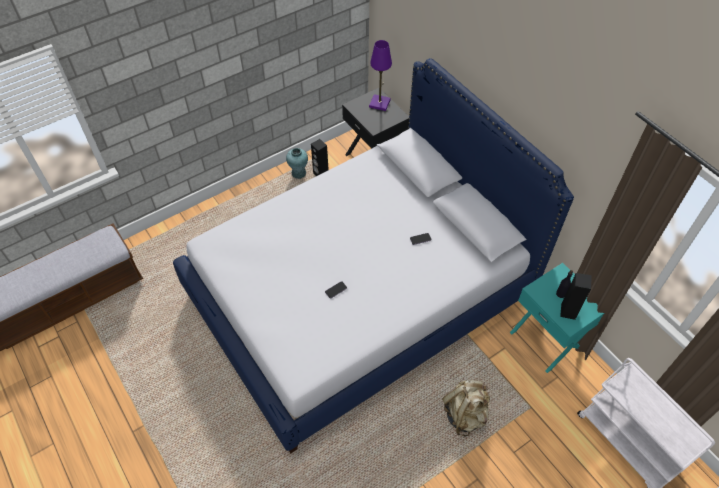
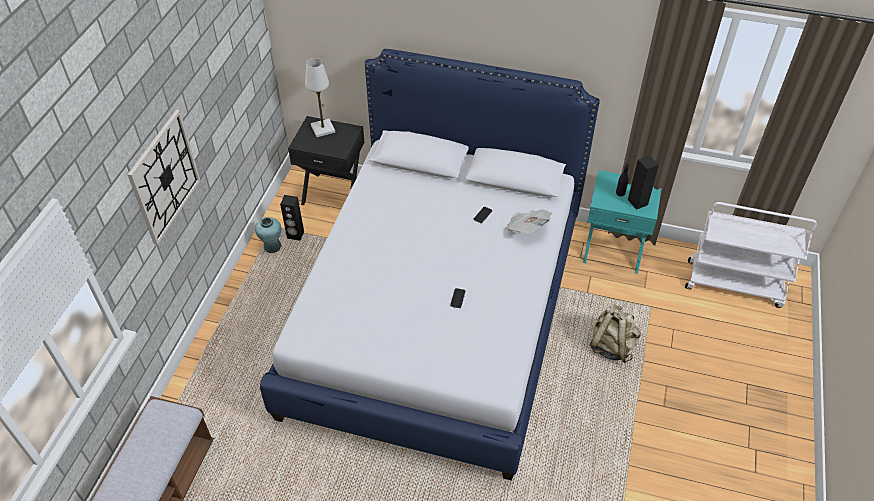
camera: 40 degrees left, 5 degrees down
purple table lamp [369,40,392,111] -> white table lamp [305,58,335,137]
none -> wall clock [127,110,201,245]
none -> newspaper [505,210,552,234]

